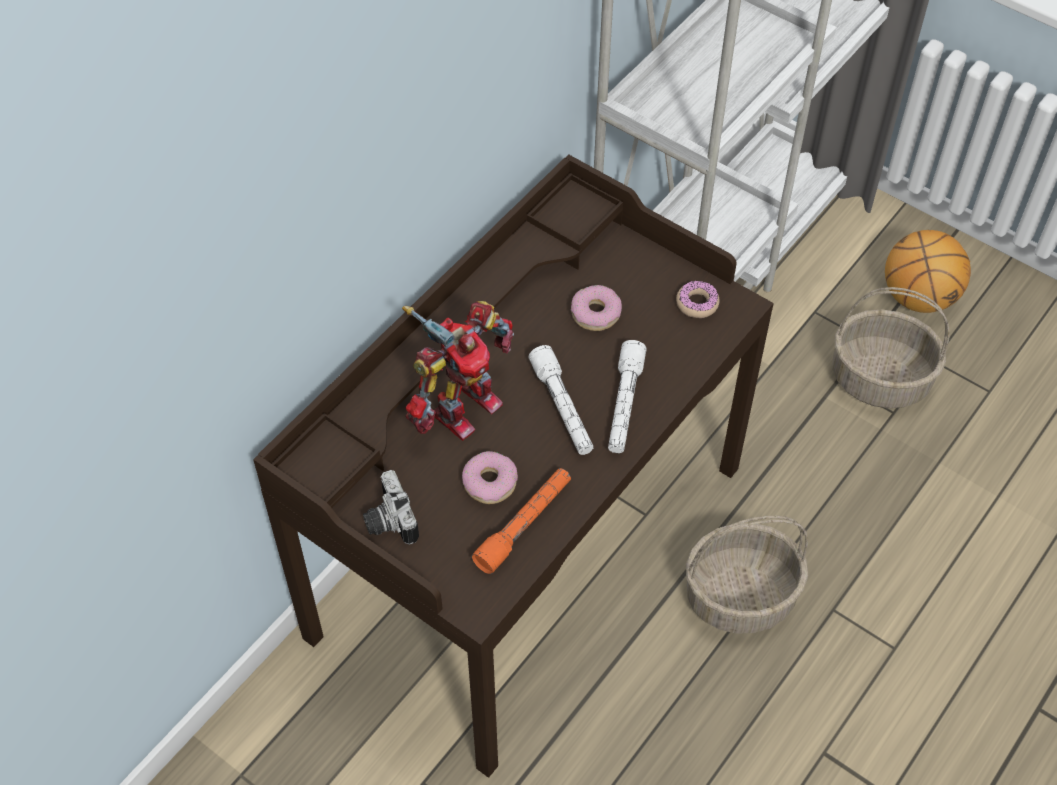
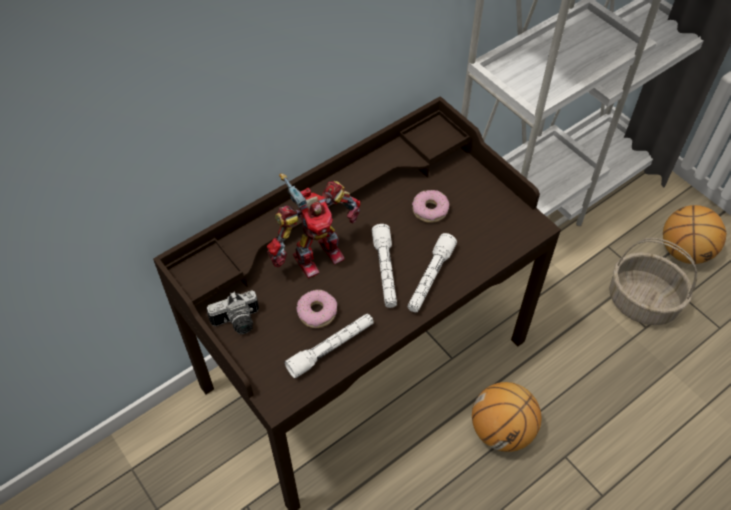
camera: 15 degrees right, 0 degrees up
camera [363,470,419,545] -> camera turned 105 degrees counterclockwise [207,290,259,334]
orange flashlight [471,468,571,574] -> white flashlight [284,314,374,379]
donut [676,281,719,318] -> none
basket [686,516,808,634] -> basketball [472,382,542,452]

